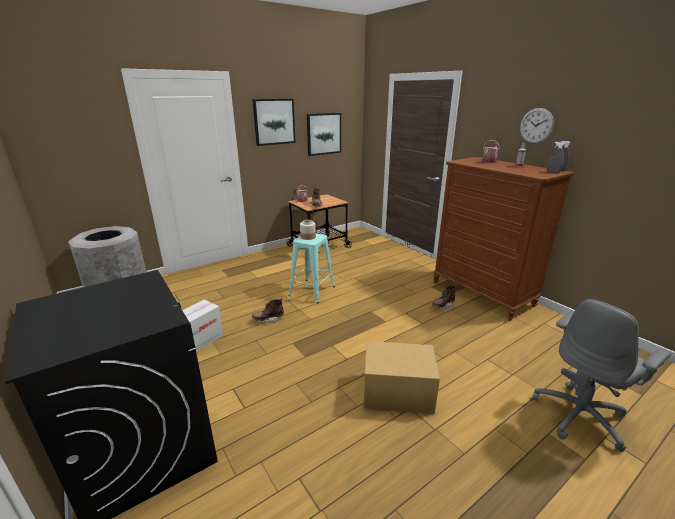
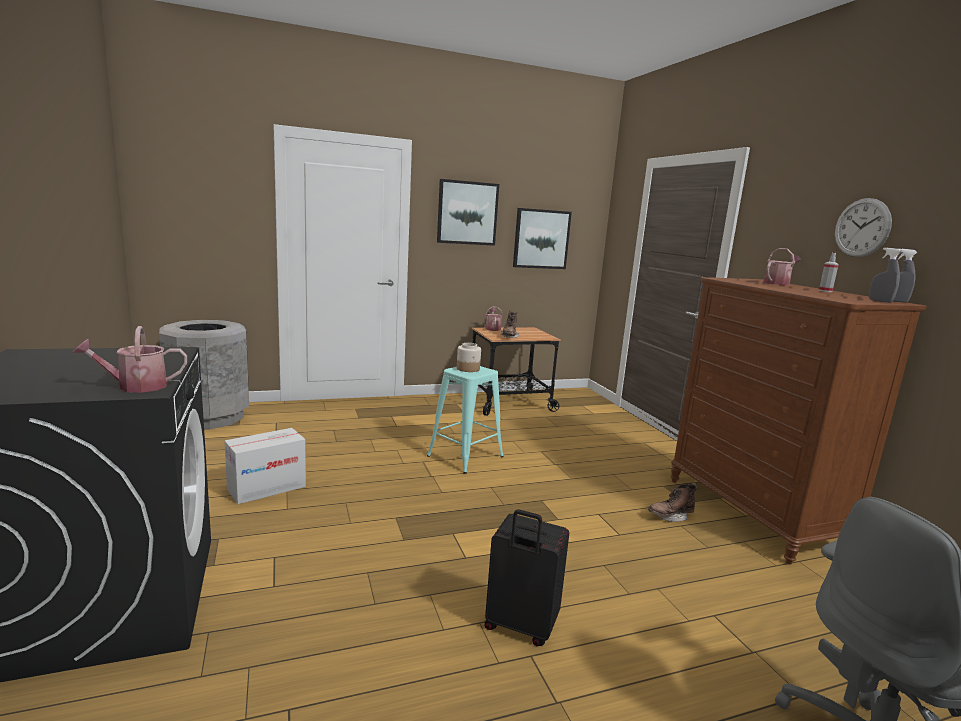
camera: 15 degrees right, 10 degrees down
brown boot [252,298,284,323] -> none
cardboard box [363,341,440,414] -> black suitcase [485,509,569,646]
none -> watering can [72,326,187,393]

